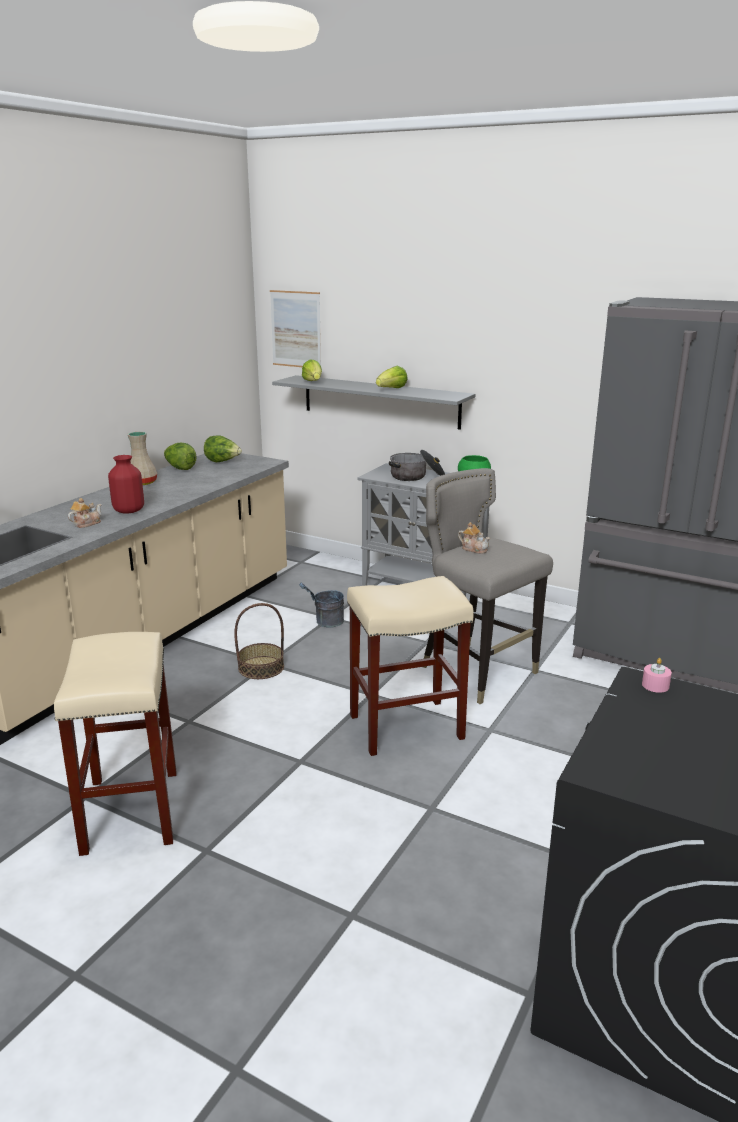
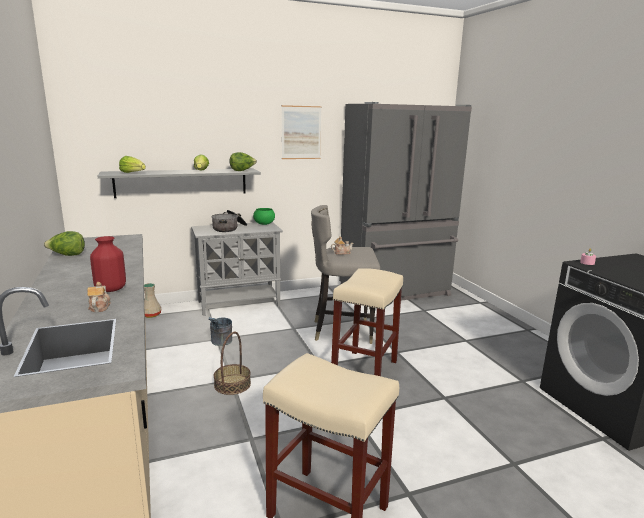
camera: 50 degrees left, 5 degrees down
beige vase [127,432,157,485] -> beige vase moved to [144,283,161,318]
lettuce [204,436,242,462] -> lettuce moved to [229,152,257,171]
picture [270,290,322,369] -> picture moved to [282,105,322,159]

